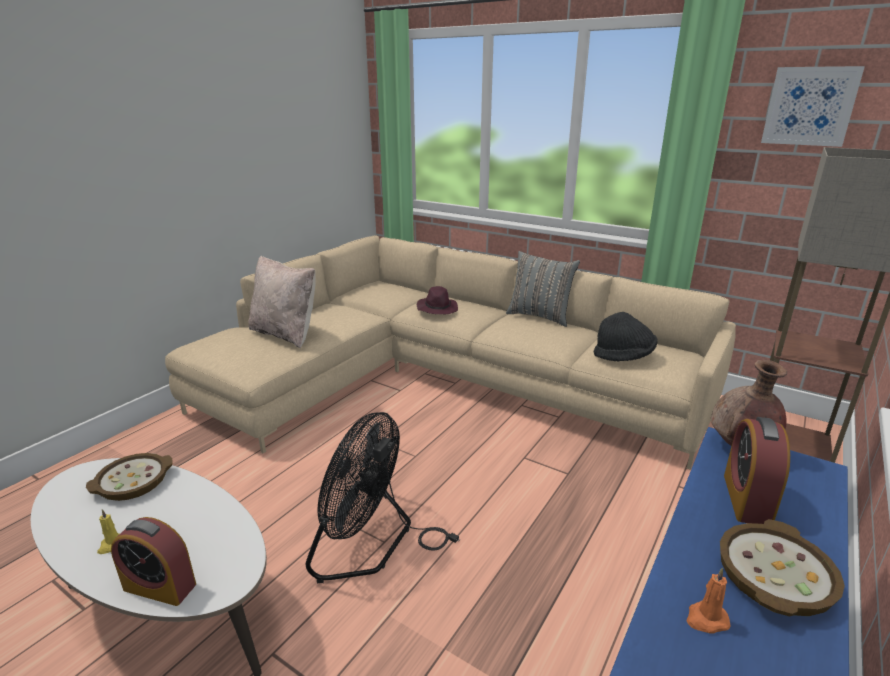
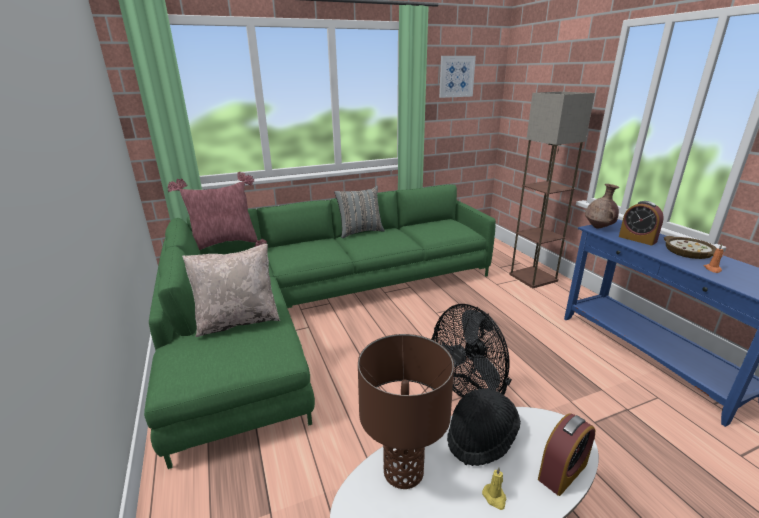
camera: 55 degrees left, 0 degrees up
bowl [86,453,173,501] -> brown table lamp [358,334,454,489]
beige sofa [165,236,736,470] -> green sofa [144,184,496,469]
purple hat [417,286,458,314] -> none
black hat [594,312,658,362] -> black hat moved to [447,388,521,466]
none -> red pillow [167,172,267,250]

